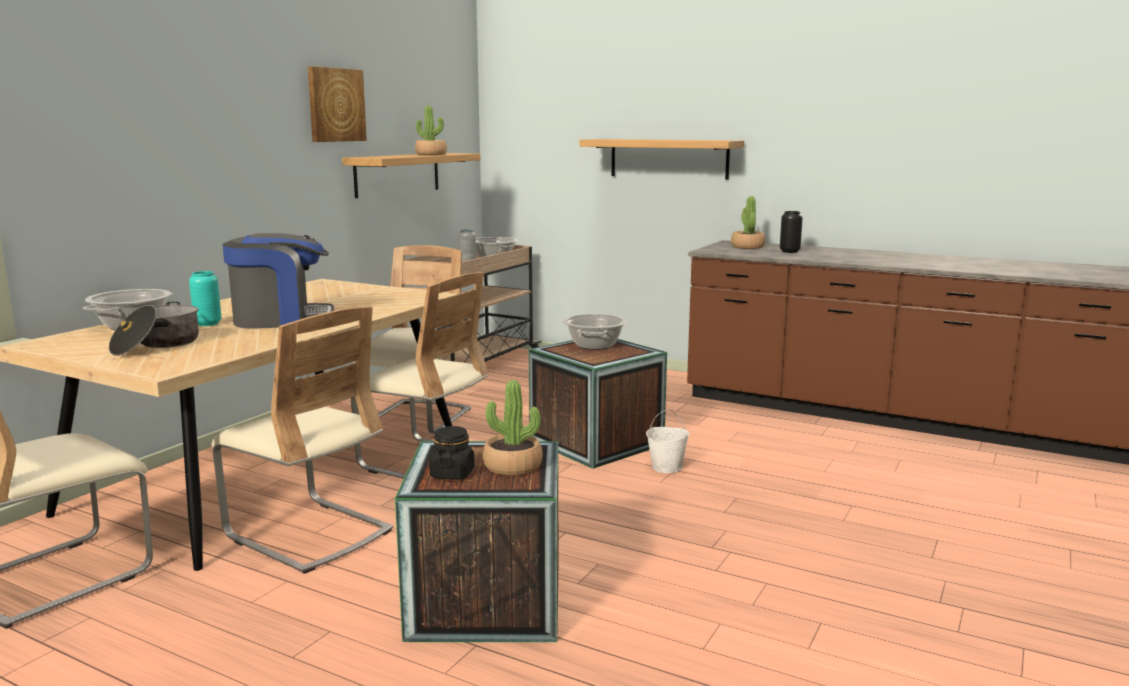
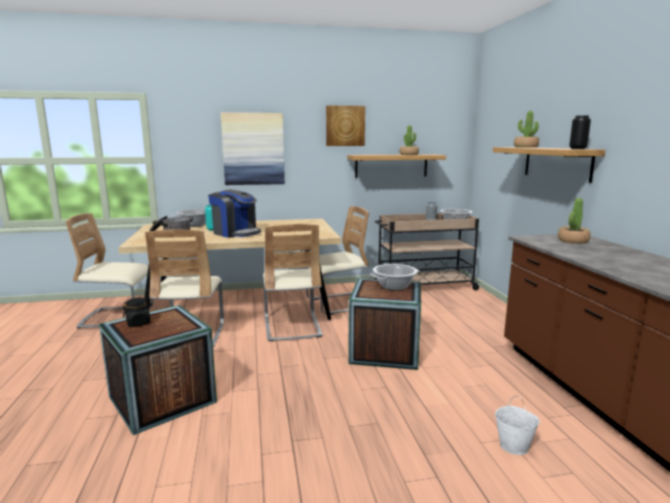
camera: 50 degrees right, 0 degrees up
potted plant [482,380,543,476] -> potted plant moved to [514,111,539,148]
white bucket [646,409,689,473] -> white bucket moved to [495,396,540,455]
black vase [780,211,803,253] -> black vase moved to [569,115,591,149]
none -> picture [221,112,285,185]

